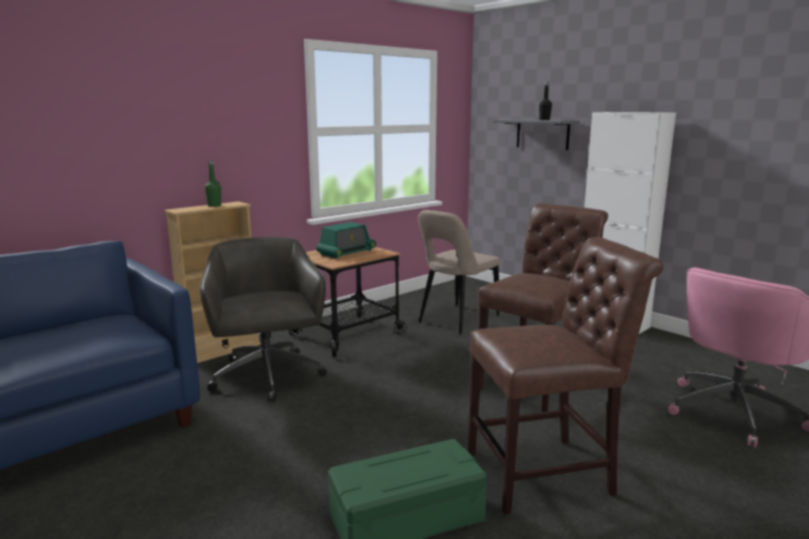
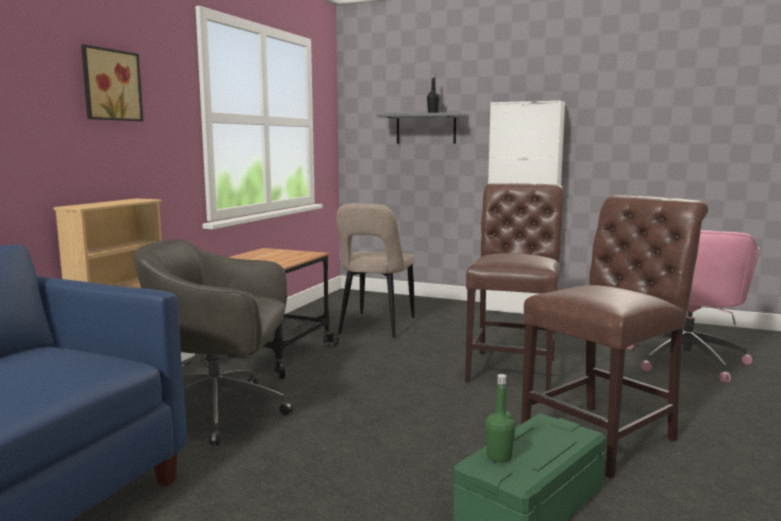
camera: 25 degrees left, 5 degrees down
grey office chair [200,237,327,402] -> grey office chair turned 45 degrees counterclockwise [134,239,293,445]
green bottle [205,160,221,207] -> green bottle moved to [485,374,516,462]
radio [316,222,376,259] -> none
none -> picture [81,44,144,121]

